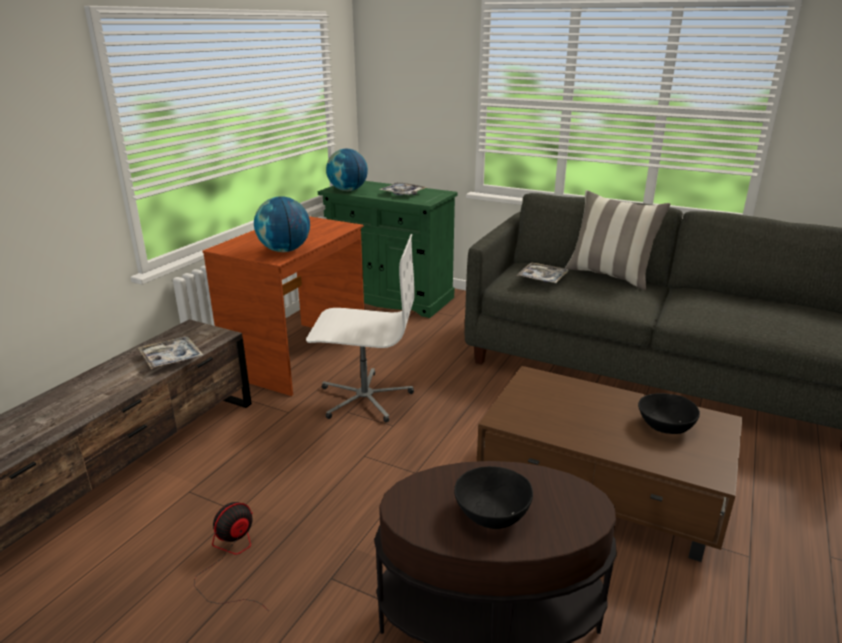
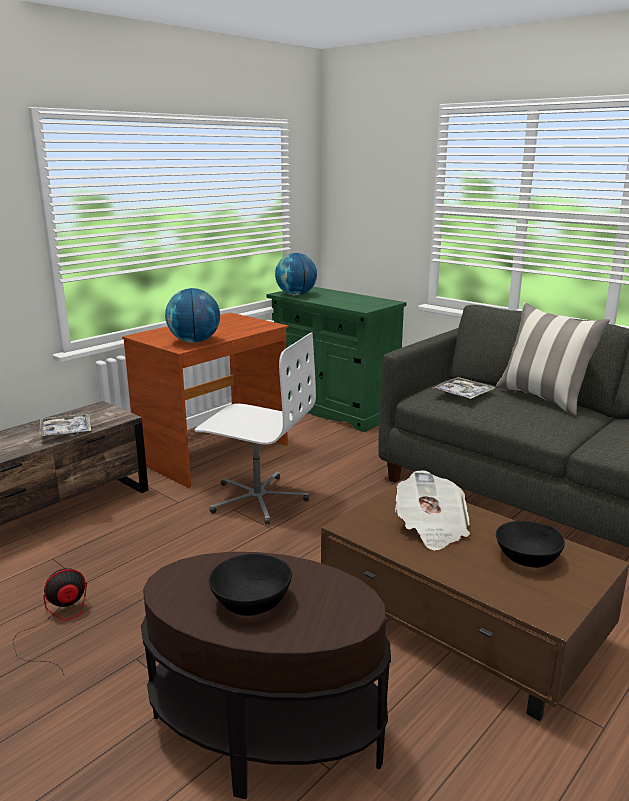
camera: 15 degrees right, 5 degrees down
tray [379,183,426,195] -> none
none -> newspaper [395,470,470,551]

